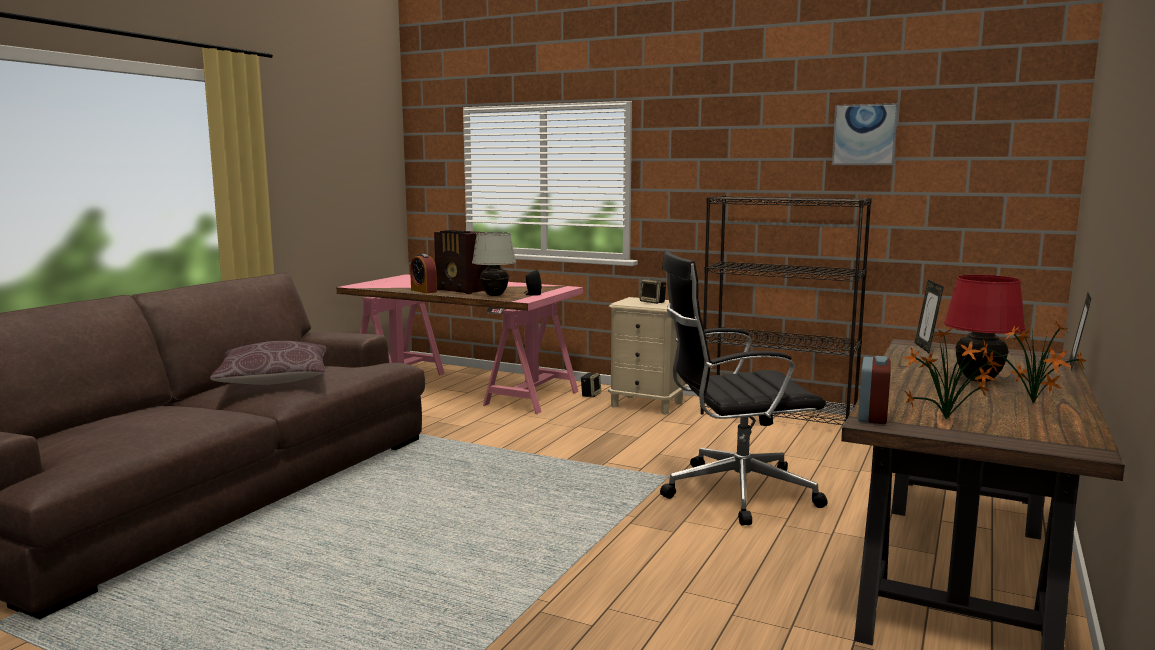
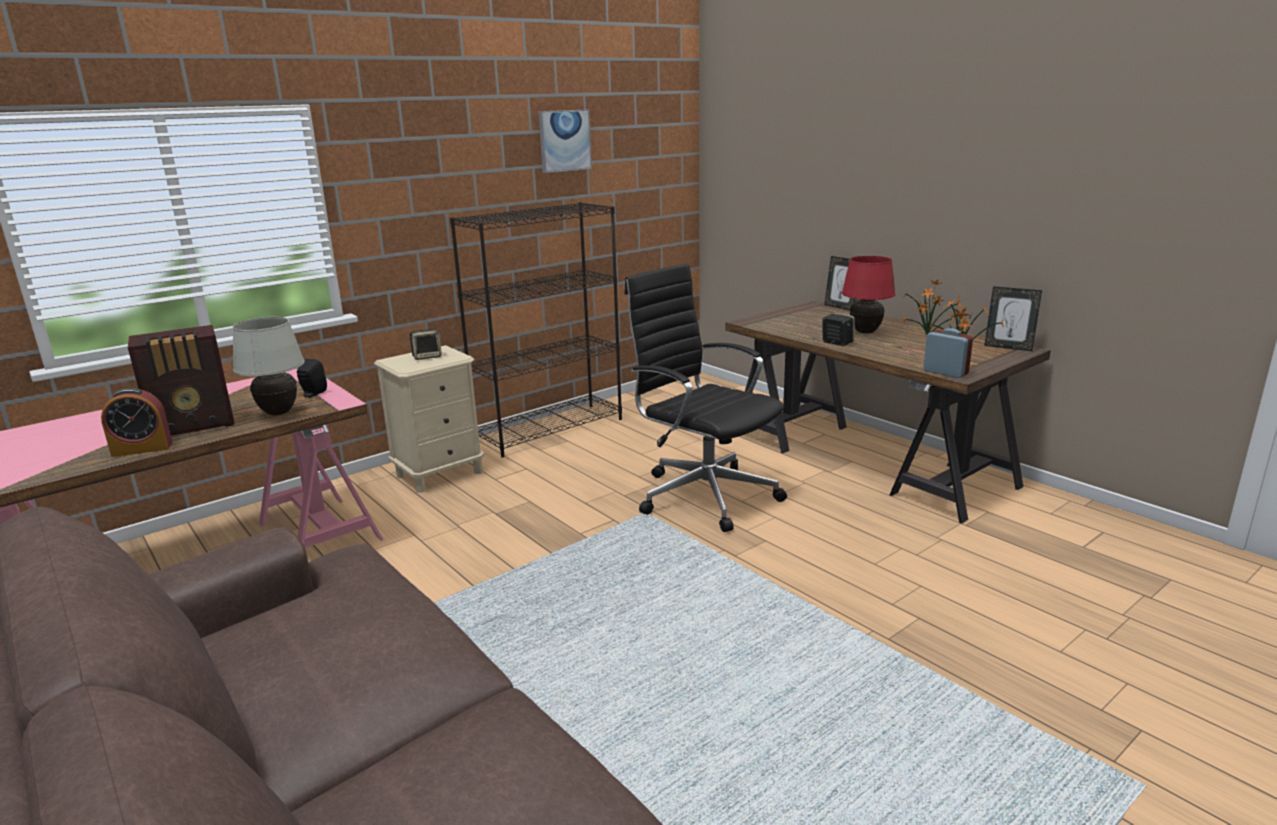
camera: 65 degrees left, 10 degrees up
brown pillow [210,341,326,385] -> none
speaker [581,373,601,397] -> speaker moved to [822,313,855,346]
black office chair [660,251,828,526] -> black office chair turned 120 degrees clockwise [625,264,787,532]
picture frame [915,280,944,353] -> picture frame moved to [984,286,1042,351]

